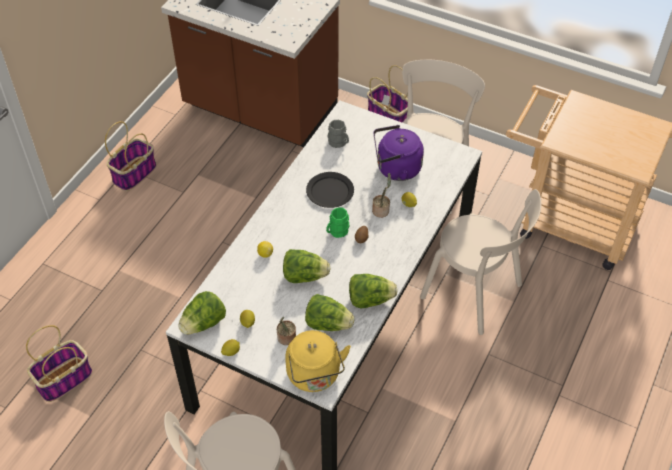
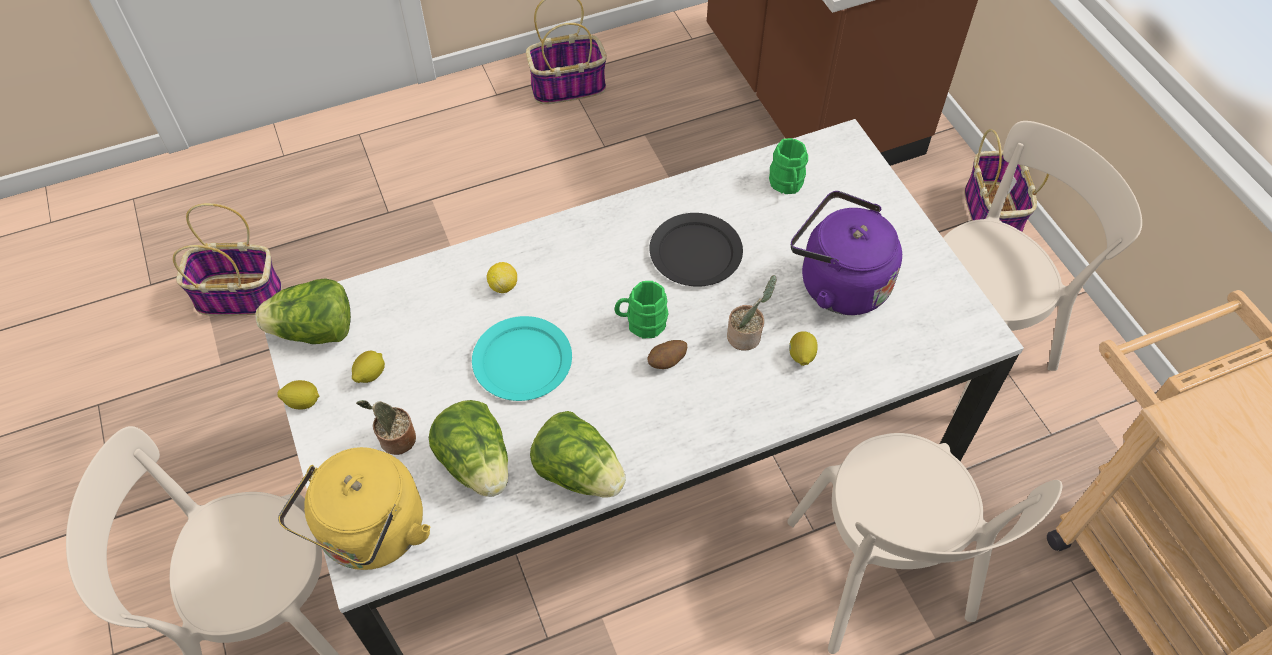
camera: 40 degrees right, 5 degrees up
lettuce [283,249,330,283] -> turquoise plate [472,316,572,401]
grey mug [327,120,349,148] -> green mug [769,138,808,194]

